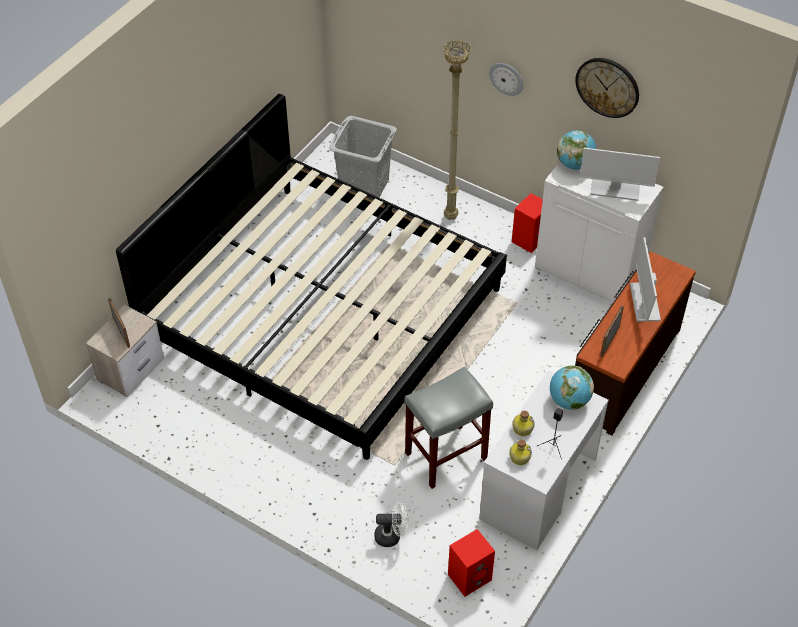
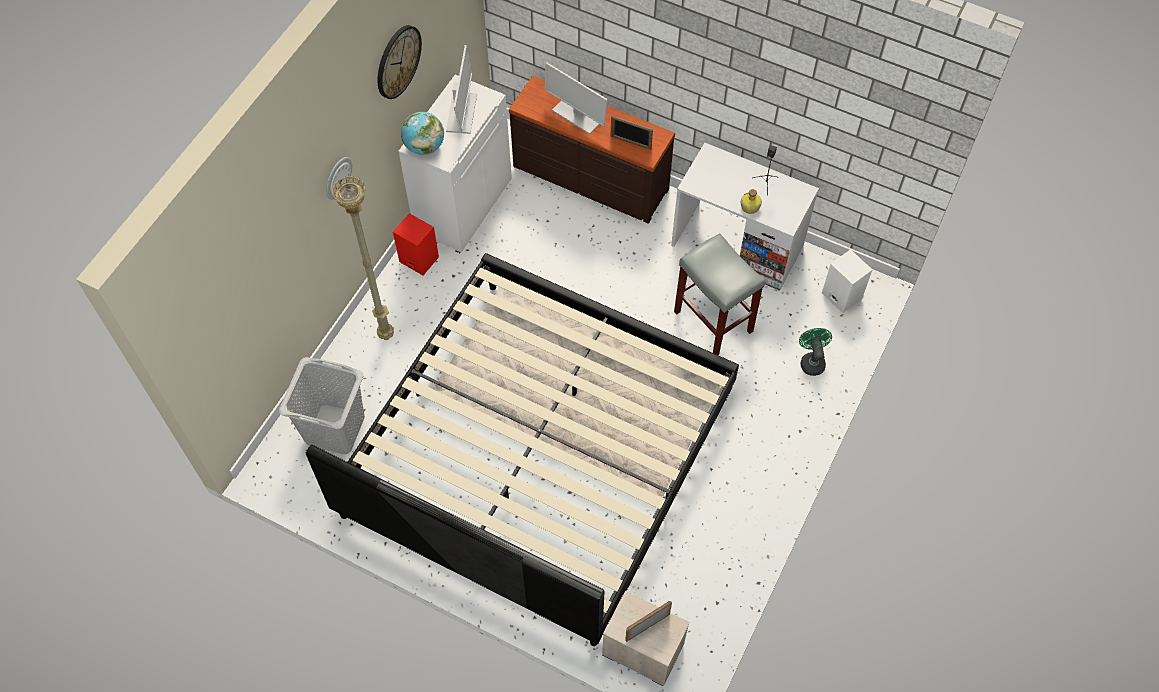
camera: 95 degrees left, 10 degrees up
white fan [374,502,408,547] -> green fan [799,328,832,376]
red speaker [448,529,495,597] -> white speaker [822,249,872,313]
bottle [509,439,532,465] -> none
globe [550,366,594,410] -> none
monitor [630,237,661,322] -> monitor turned 45 degrees clockwise [544,62,608,134]

